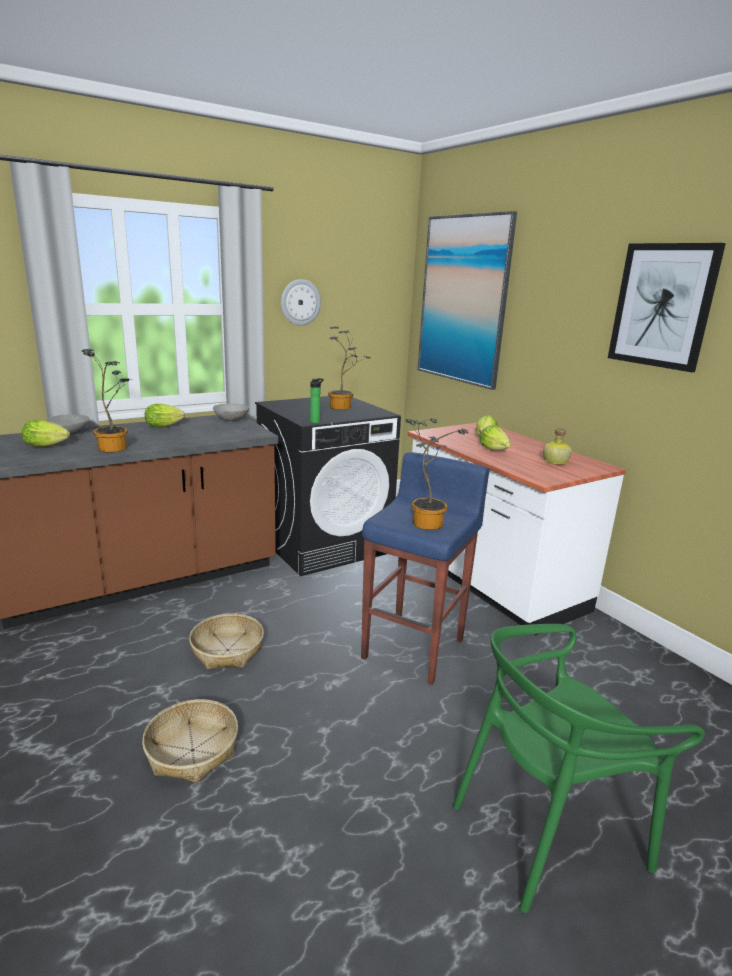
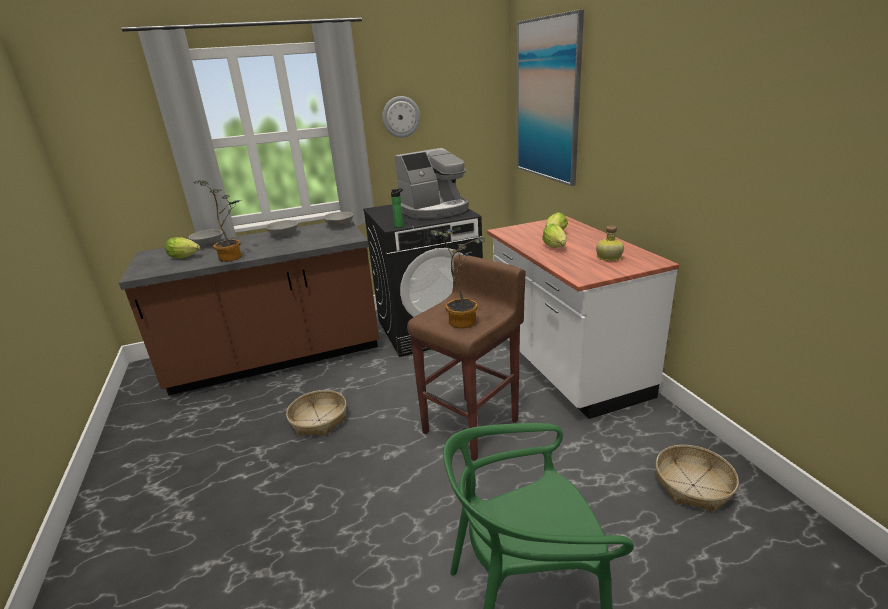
camera: 15 degrees right, 5 degrees up
basket [142,699,238,783] -> basket moved to [656,445,739,512]
lettuce [145,404,185,427] -> grey bowl [265,220,298,237]
potted plant [328,327,371,410] -> coffee machine [395,148,469,219]
blue stool [361,452,490,685] -> brown stool [407,255,526,461]
picture [608,243,726,372] -> none

